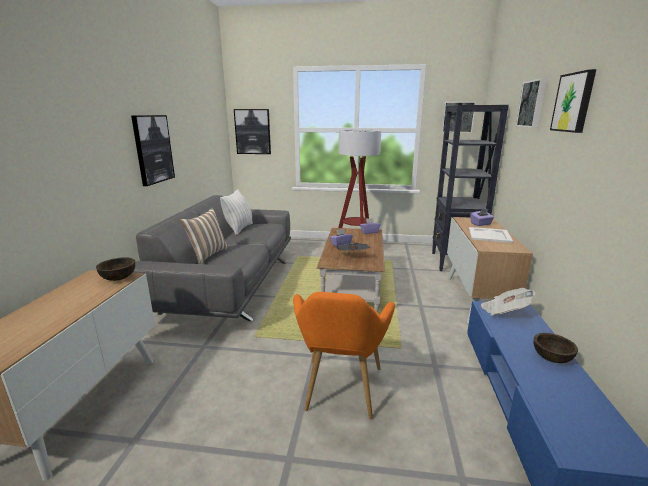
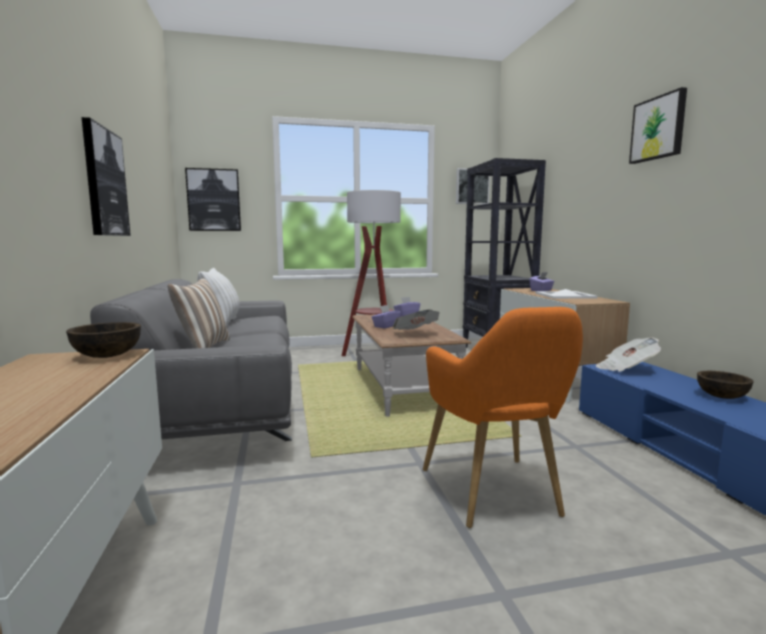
camera: 20 degrees left, 10 degrees down
picture [516,78,547,128] -> none

